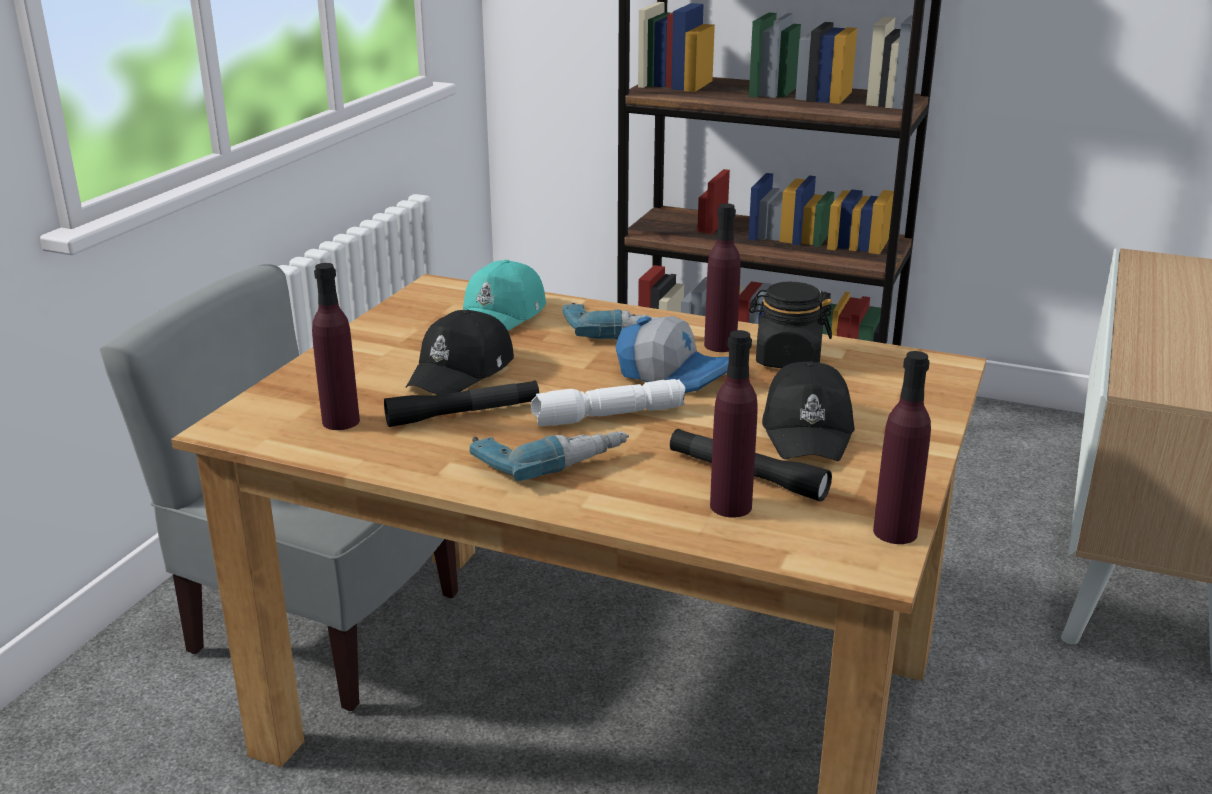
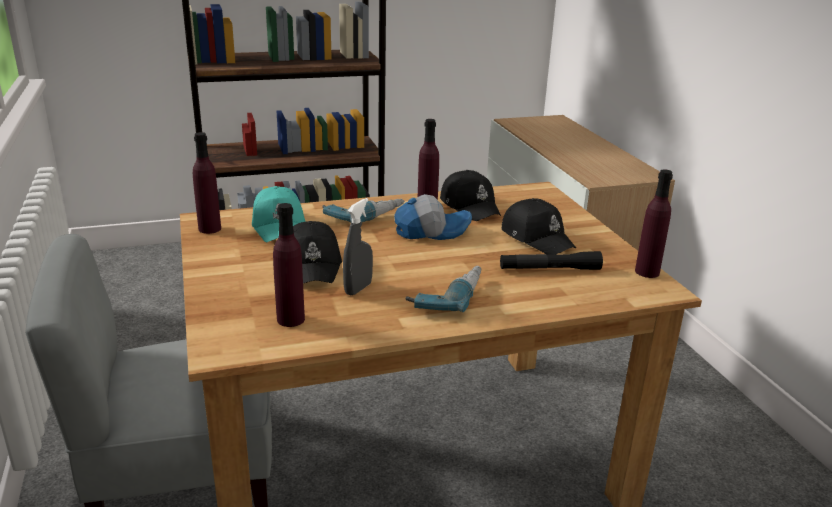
camera: 40 degrees left, 0 degrees up
black flashlight [384,380,539,427] -> grey spray bottle [343,198,373,296]
white flashlight [531,379,685,426] -> none
purple bottle [710,330,758,518] -> purple bottle moved to [193,132,221,234]
black jar [749,282,832,368] -> black cap [440,170,501,221]

